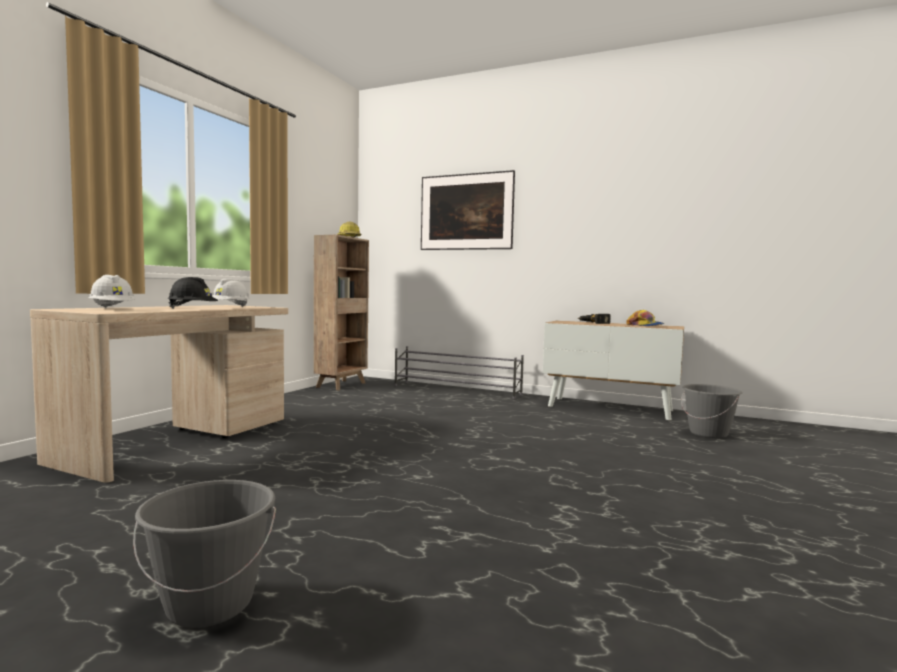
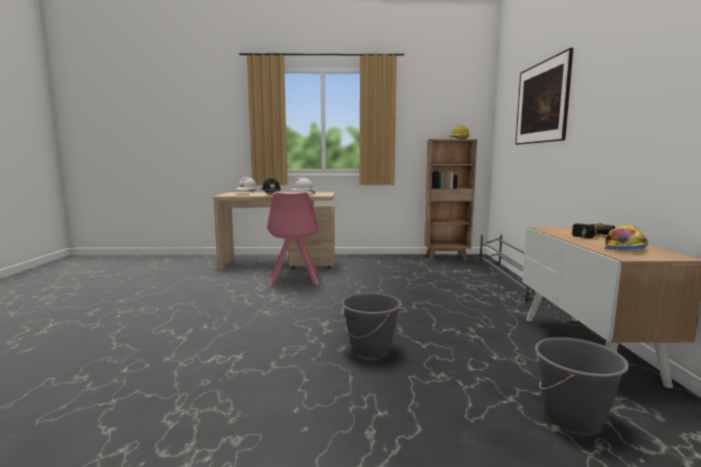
camera: 65 degrees right, 5 degrees up
grey bucket [133,480,276,628] -> grey bucket moved to [341,293,402,358]
none -> pink chair [267,192,319,286]

